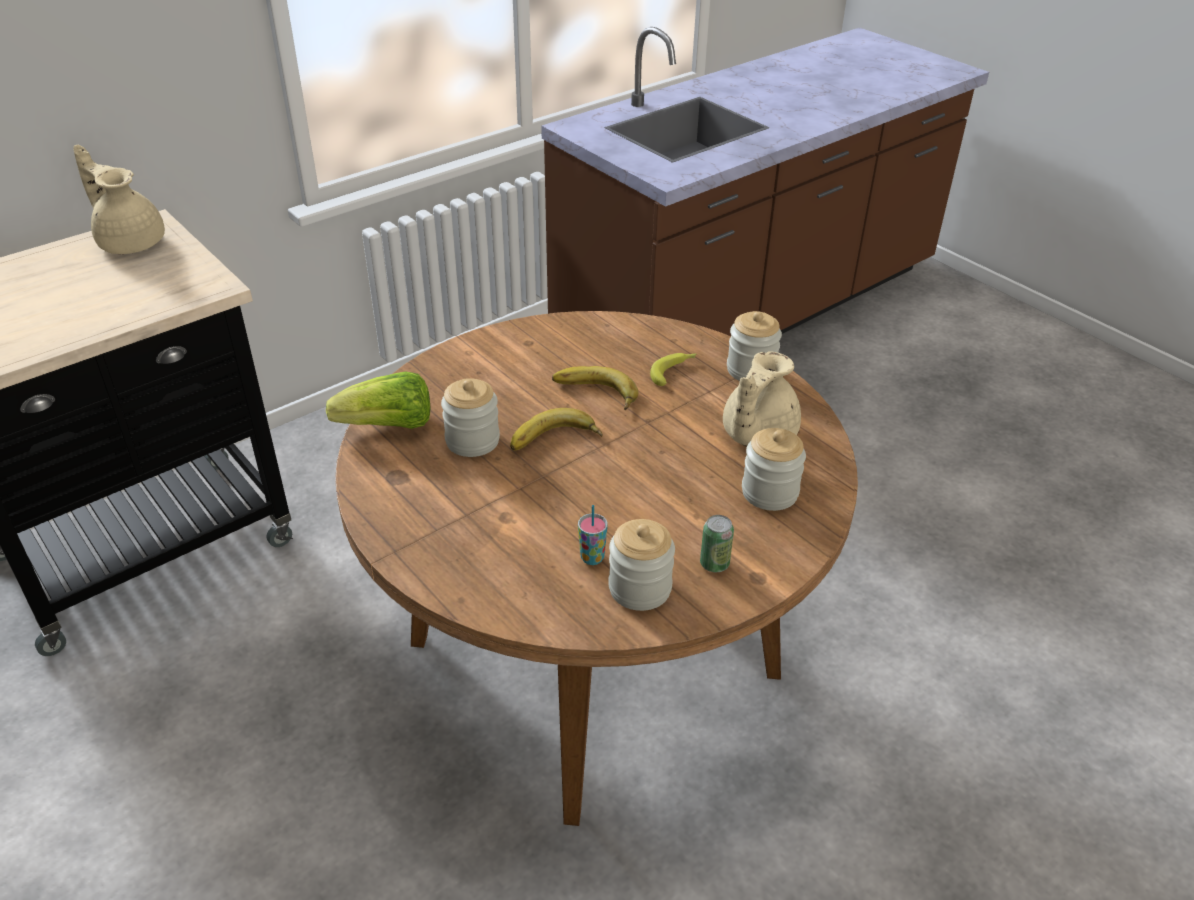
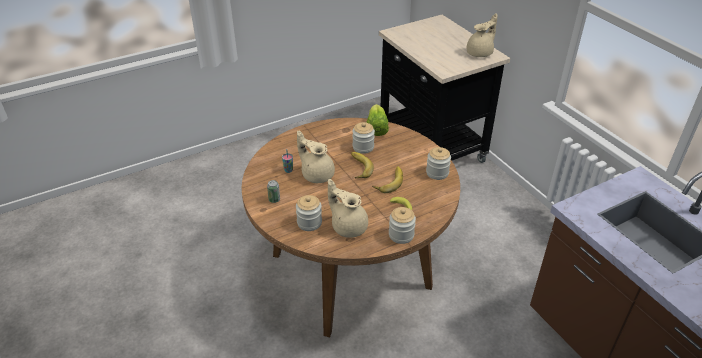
camera: 100 degrees right, 0 degrees up
jar [608,519,675,611] -> jar moved to [426,147,451,180]
none -> beige teapot [297,131,335,183]

